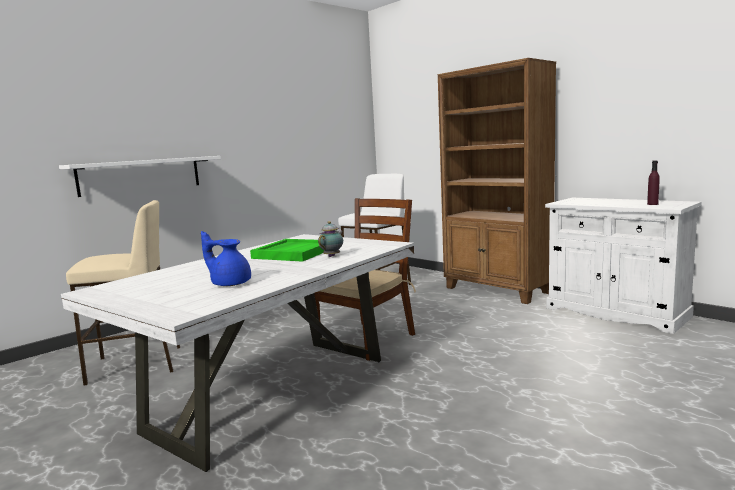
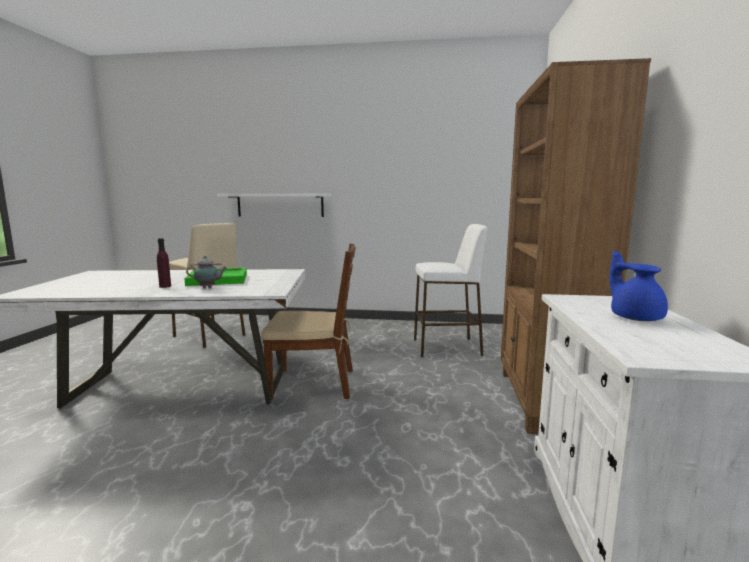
camera: 50 degrees right, 0 degrees up
blue teapot [201,231,251,286] -> blue teapot moved to [609,250,668,321]
purple bottle [647,160,660,205] -> purple bottle moved to [157,238,171,288]

